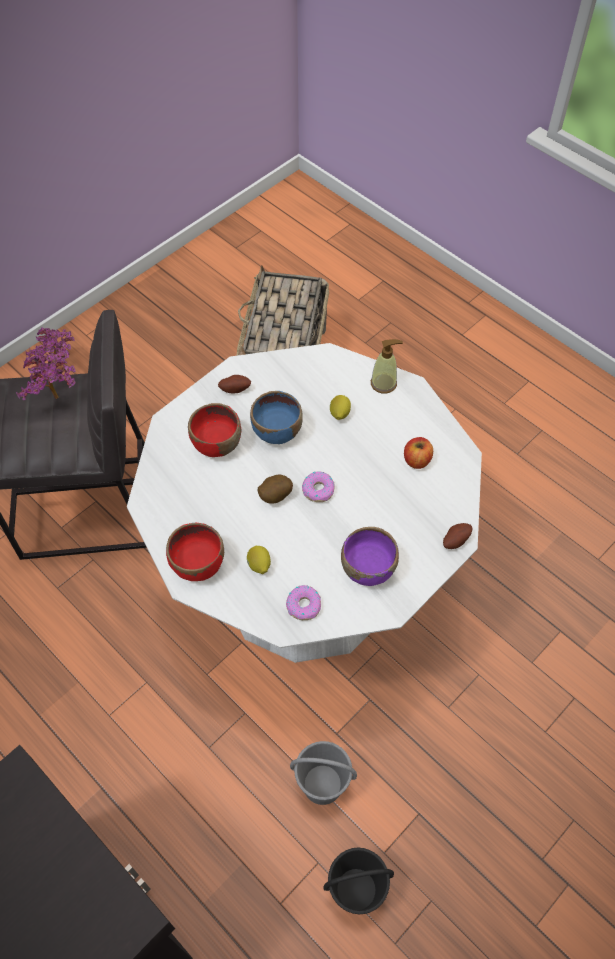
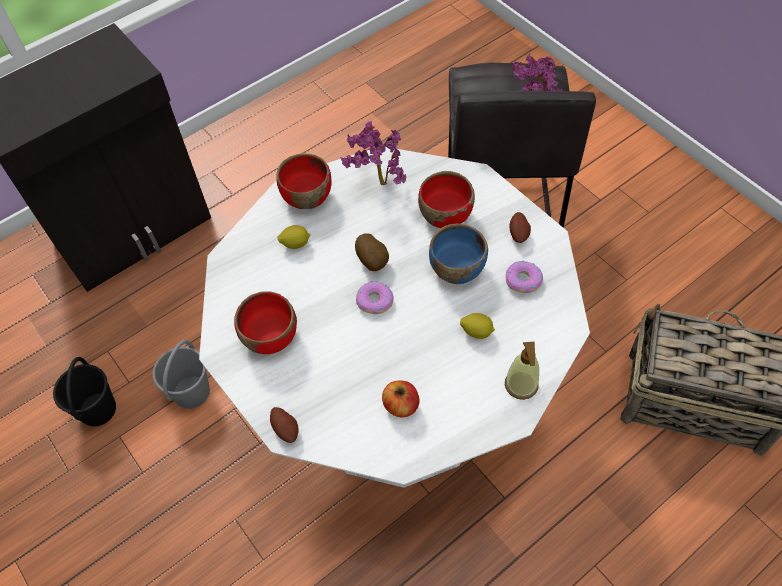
camera: 100 degrees right, 0 degrees up
potted plant [26,328,75,360] -> potted plant moved to [341,121,406,185]
donut [286,585,321,620] -> donut moved to [506,261,543,293]
purple bowl [341,527,399,586] -> red bowl [234,291,297,354]

